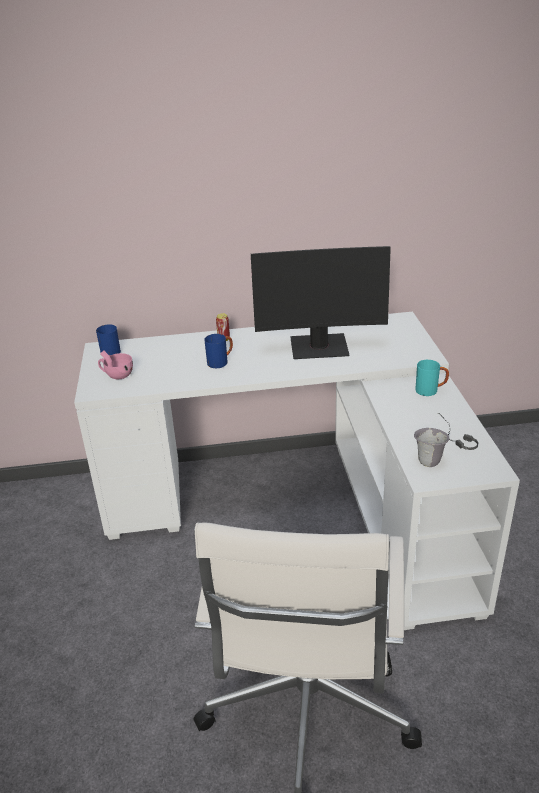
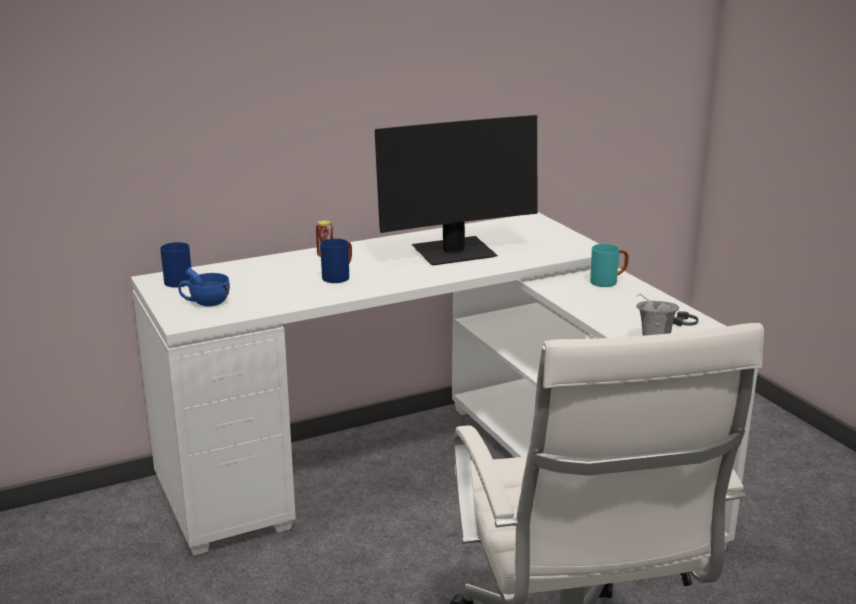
camera: 20 degrees left, 10 degrees down
pink cup [98,351,133,379] -> blue cup [178,267,230,306]

